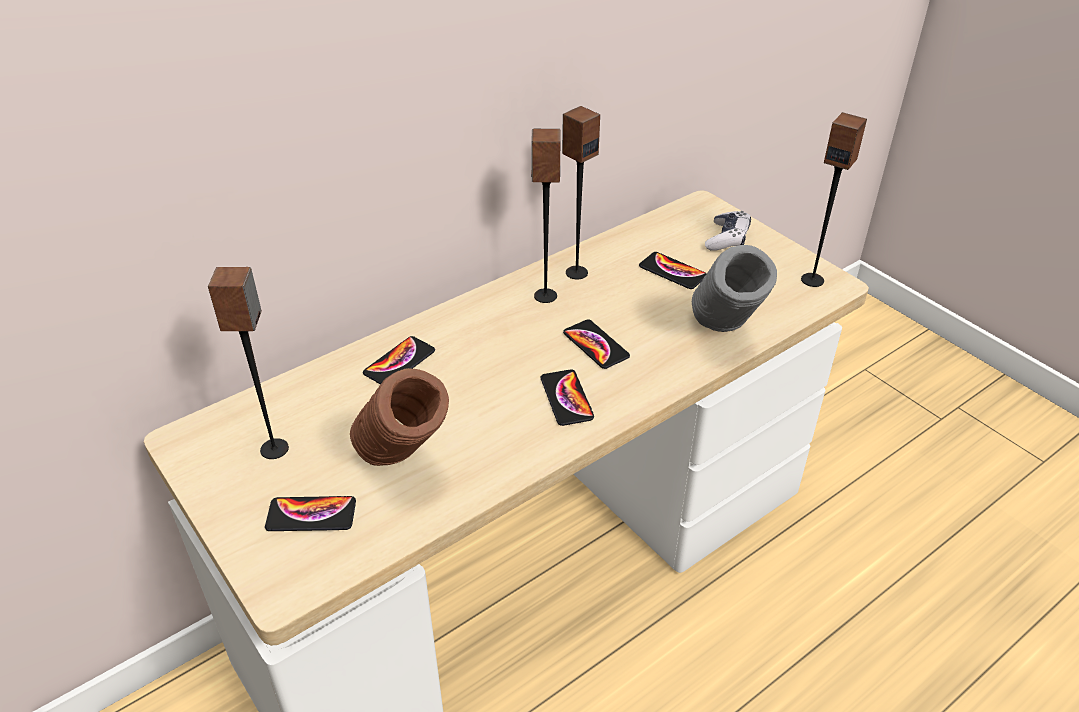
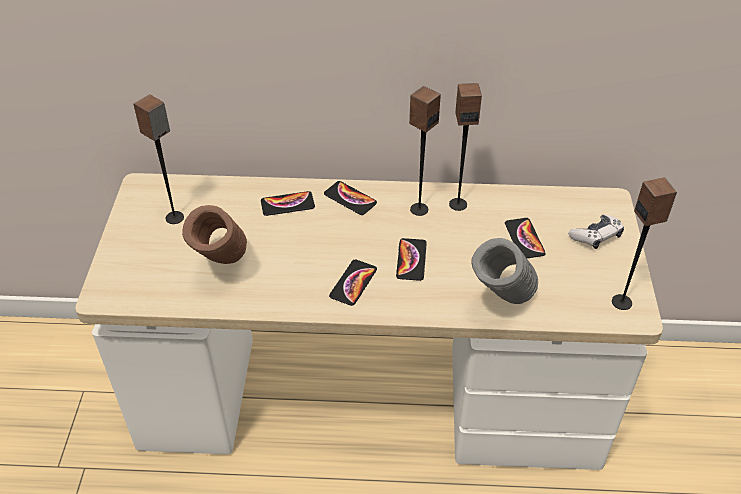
camera: 40 degrees right, 5 degrees up
phone [265,496,356,531] -> phone moved to [324,181,377,215]

